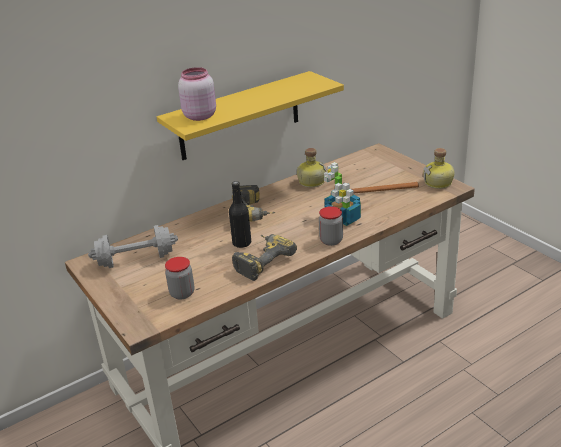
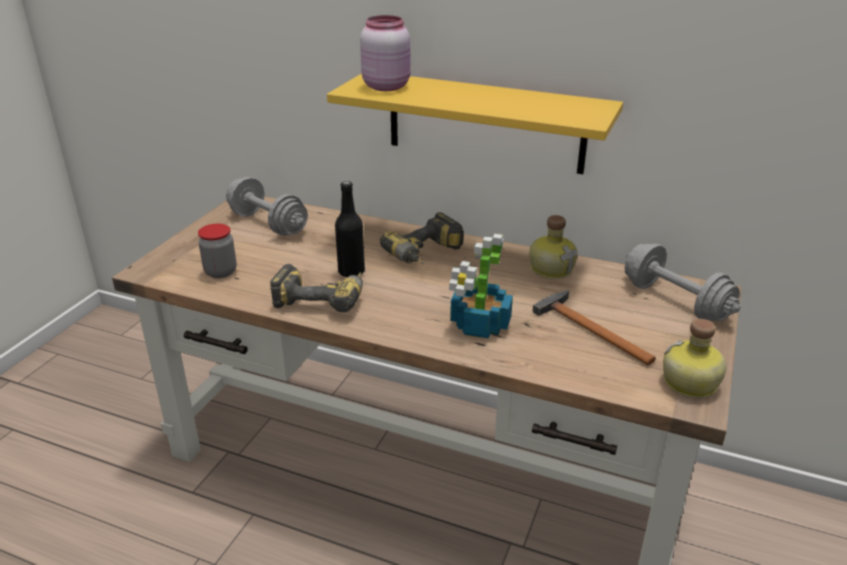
camera: 55 degrees right, 0 degrees up
jar [319,206,343,246] -> none
none -> grey dumbbell [625,244,741,321]

